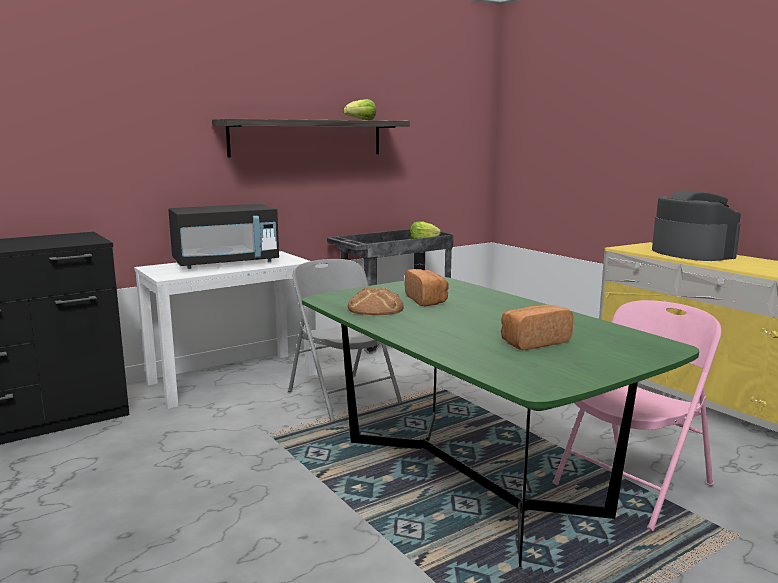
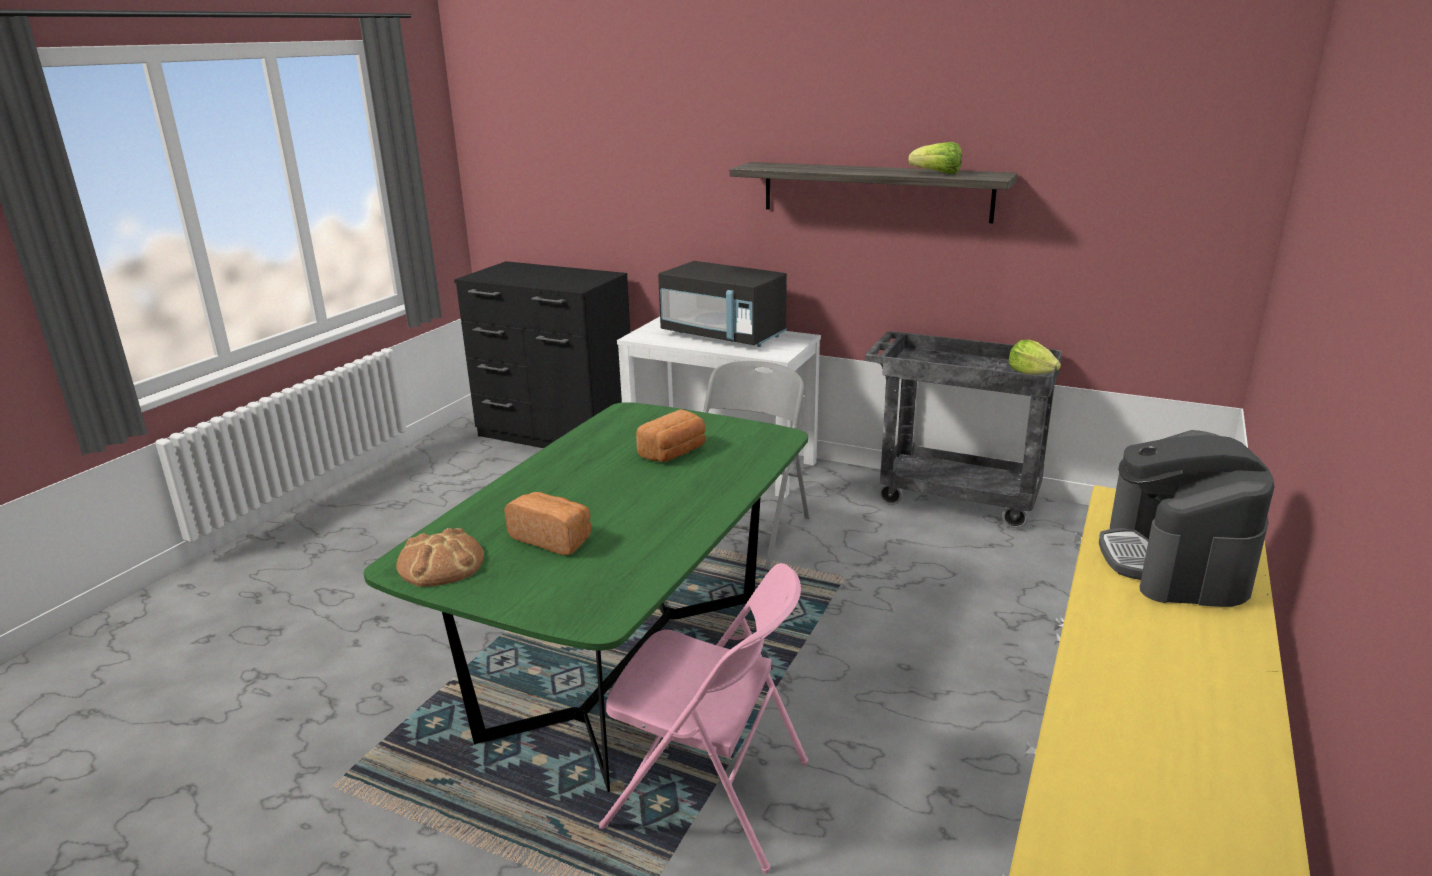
camera: 60 degrees right, 10 degrees up
bread [348,287,404,315] -> bread moved to [396,528,484,587]
coffee machine [652,190,741,261] -> coffee machine turned 150 degrees clockwise [1099,430,1275,607]

